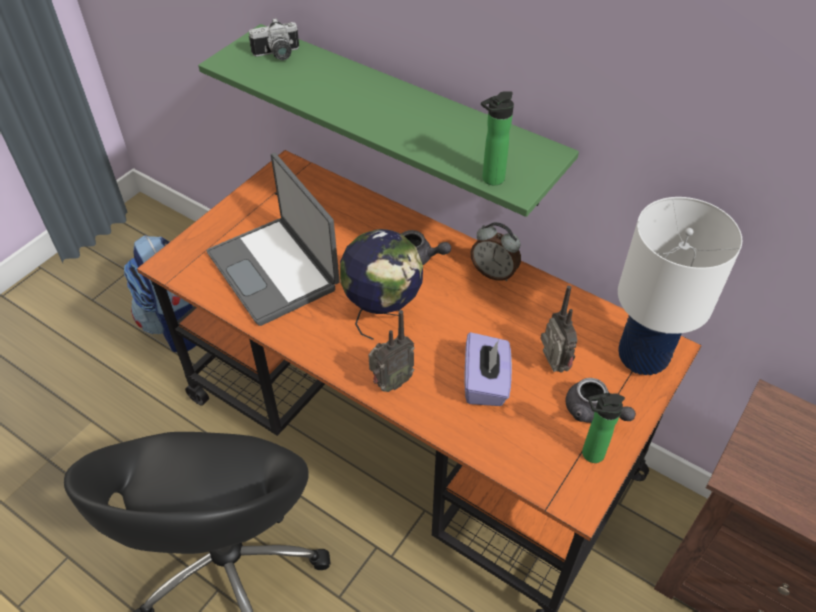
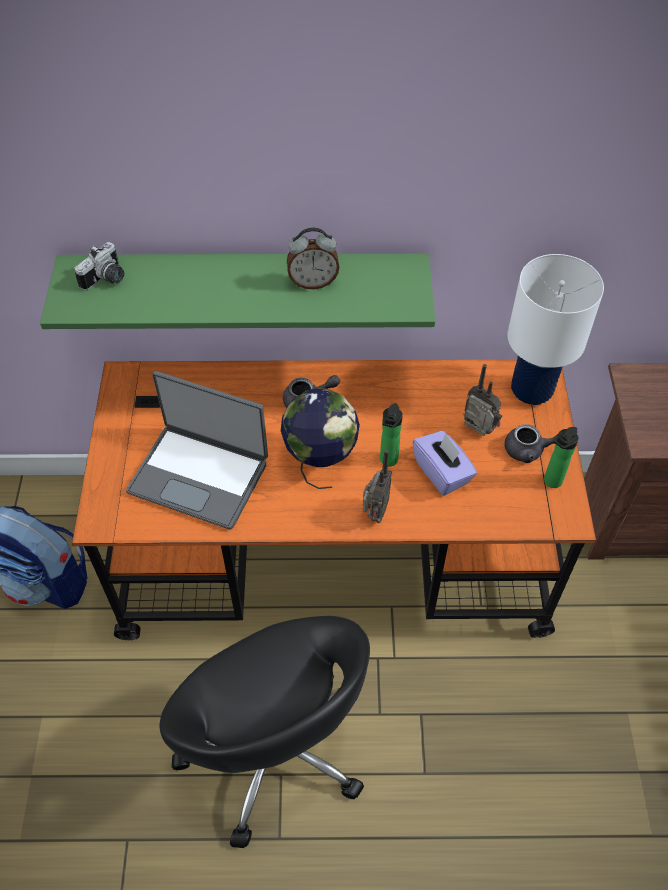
camera: 35 degrees left, 5 degrees up
alarm clock [470,222,521,281] -> alarm clock moved to [287,228,339,289]
bottle [481,91,514,186] -> bottle moved to [380,403,403,466]

